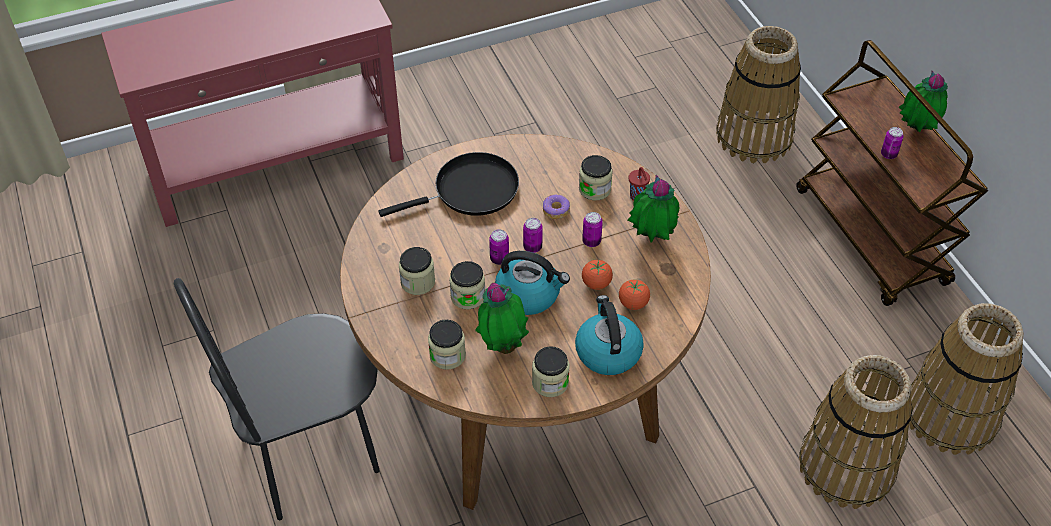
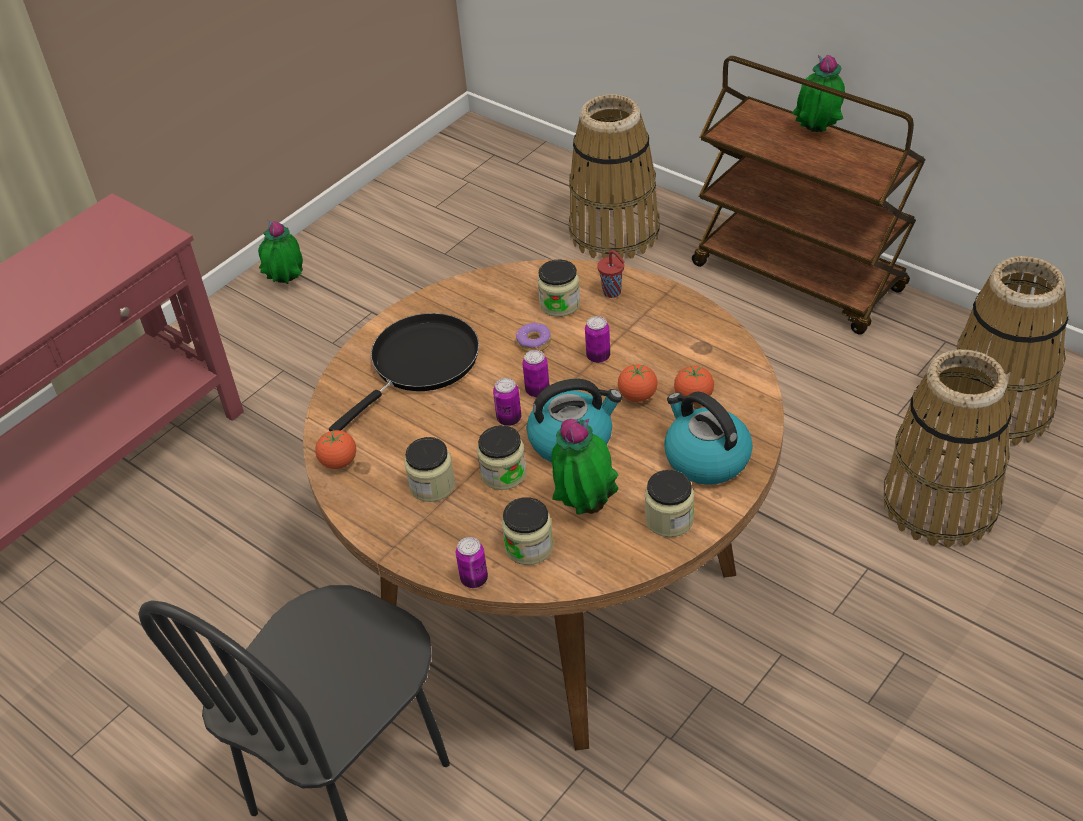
camera: 25 degrees left, 5 degrees down
potted plant [628,175,679,243] -> potted plant moved to [258,221,303,284]
can [881,127,904,159] -> can moved to [456,537,488,588]
none -> tomato [315,430,356,469]

